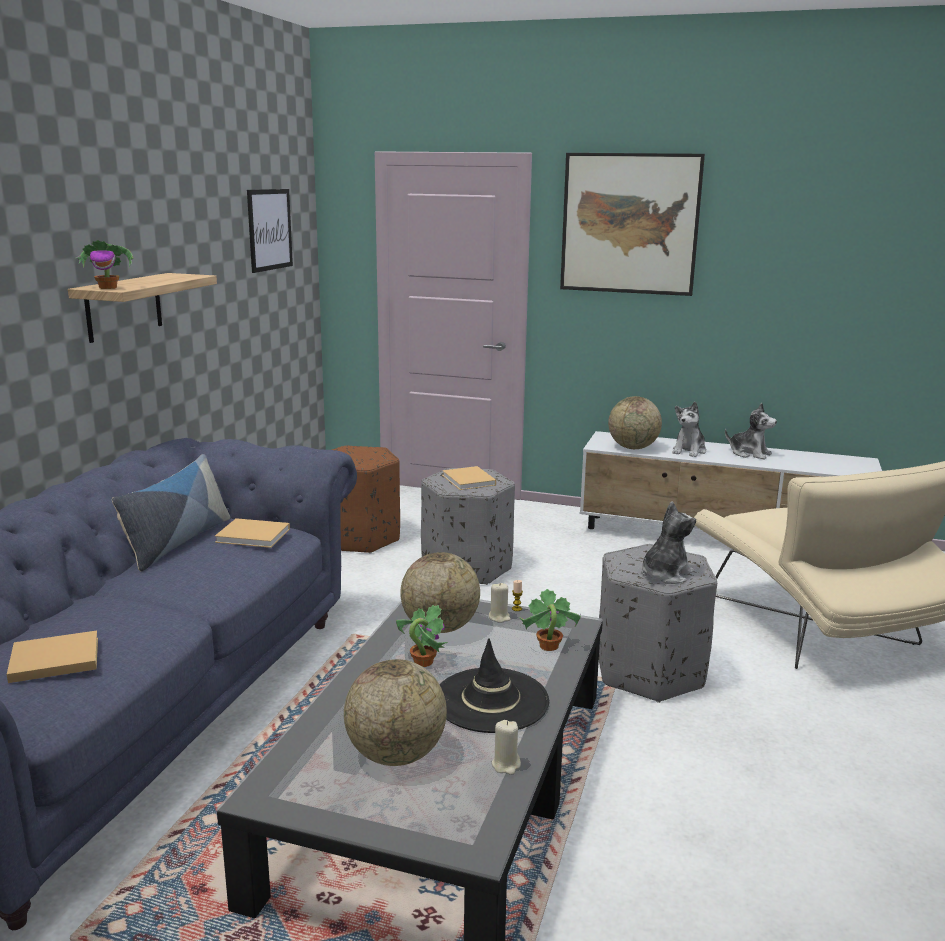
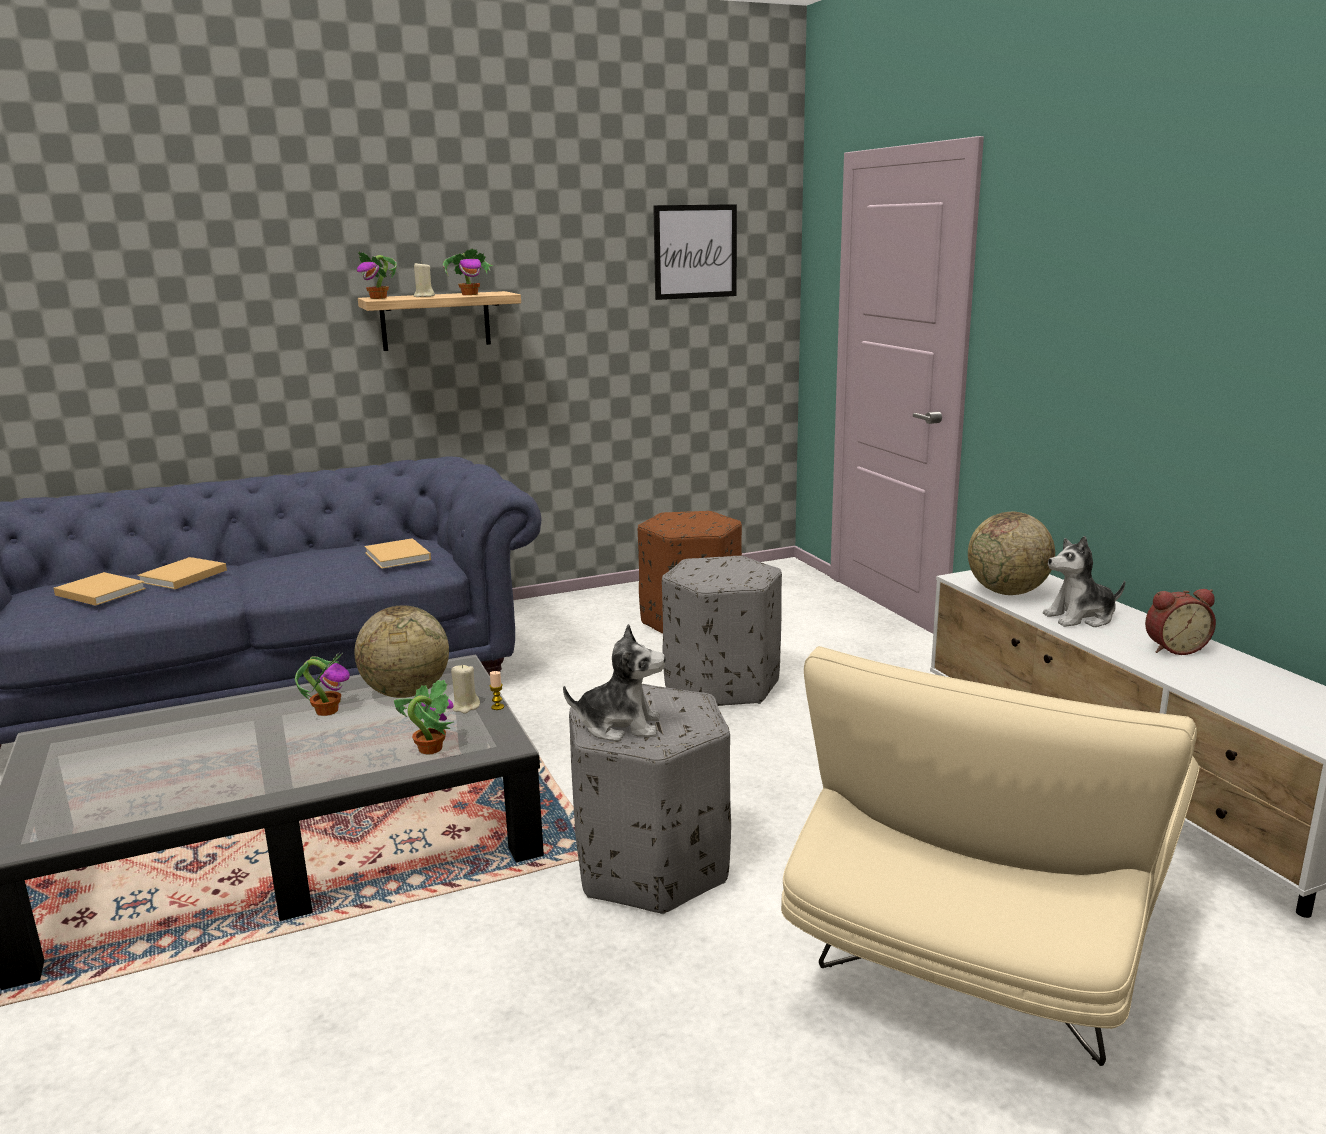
camera: 50 degrees right, 0 degrees up
pillow [112,454,230,571] -> none
globe [344,659,447,766] -> none
black hat [439,638,549,733] -> none
beige book [442,466,496,490] -> beige book moved to [137,557,227,589]
beige candle [491,720,521,775] -> beige candle moved to [414,261,435,297]
picture [560,153,705,296] -> none
plush toy [725,403,777,459] -> alarm clock [1145,589,1216,655]
none -> potted plant [443,249,493,295]

